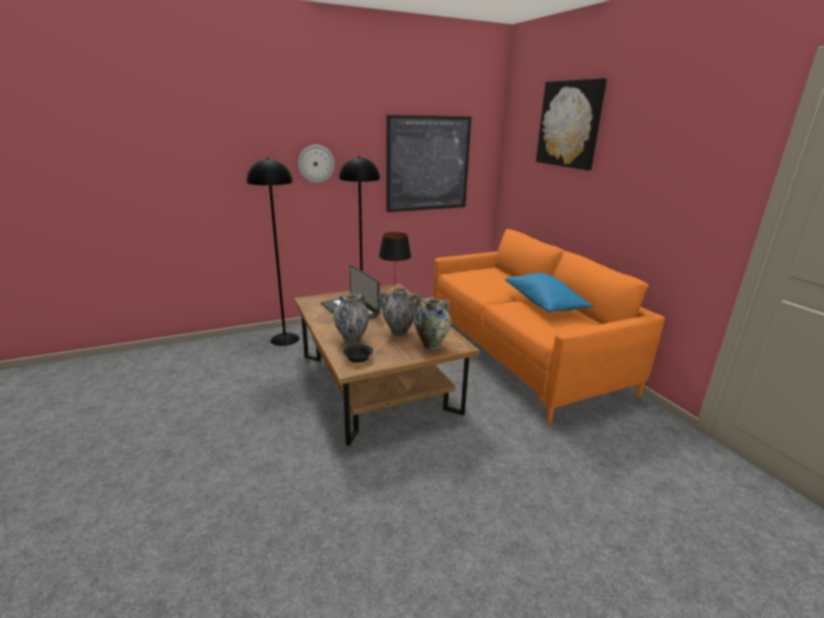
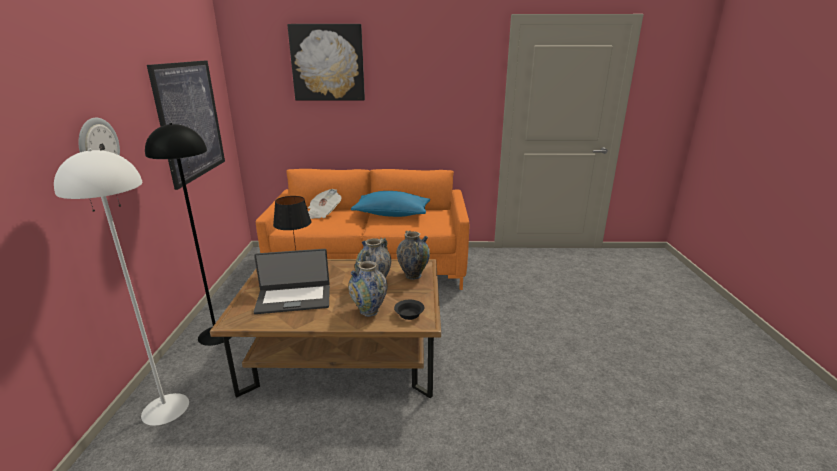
camera: 65 degrees left, 0 degrees up
black floor lamp [247,158,300,346] -> white floor lamp [54,149,189,426]
none -> newspaper [308,189,342,219]

